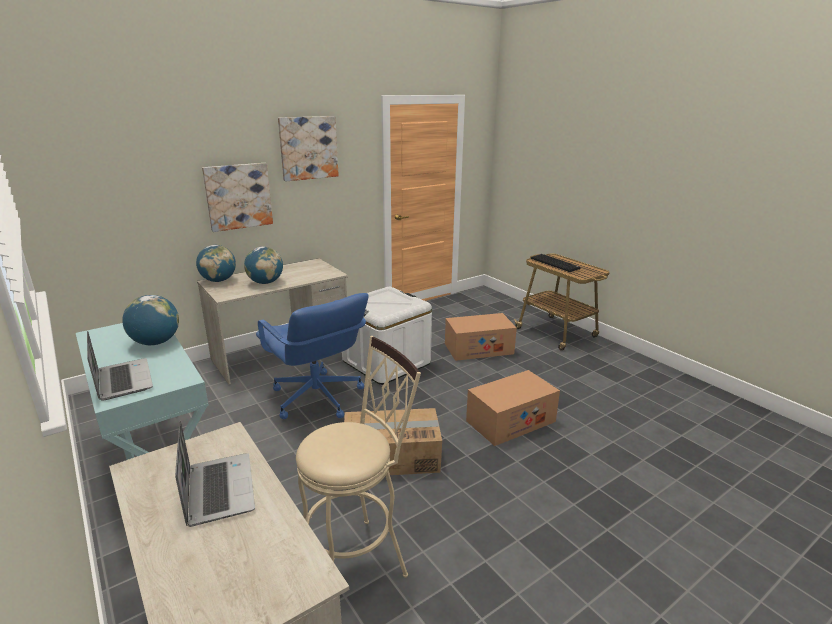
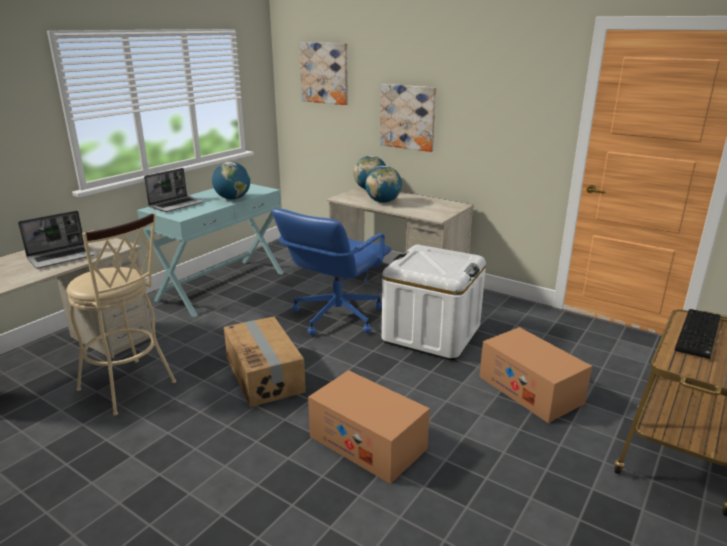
camera: 70 degrees right, 0 degrees up
picture [278,116,339,182] -> picture moved to [299,42,348,105]

